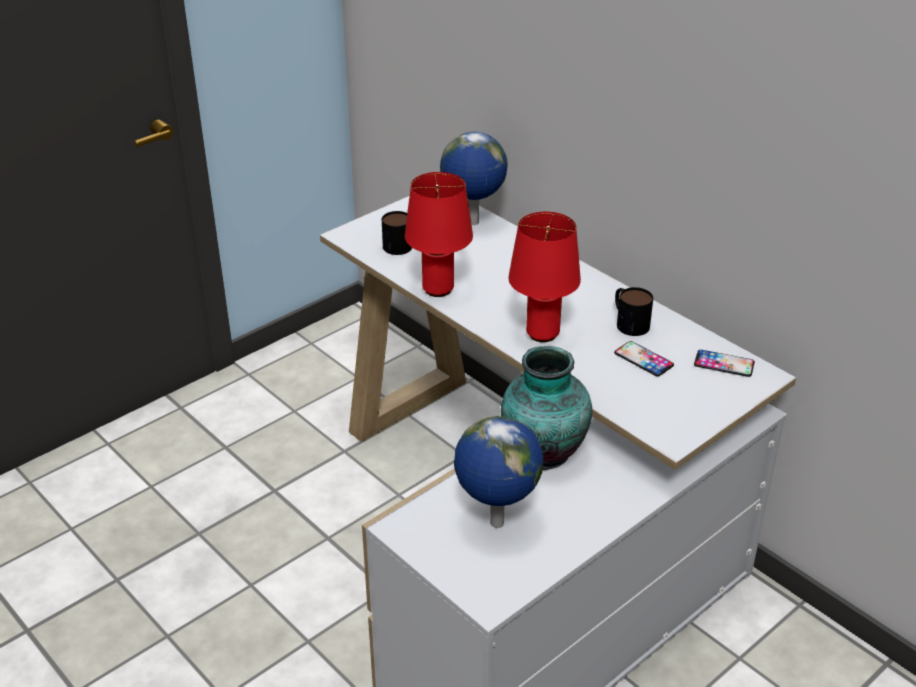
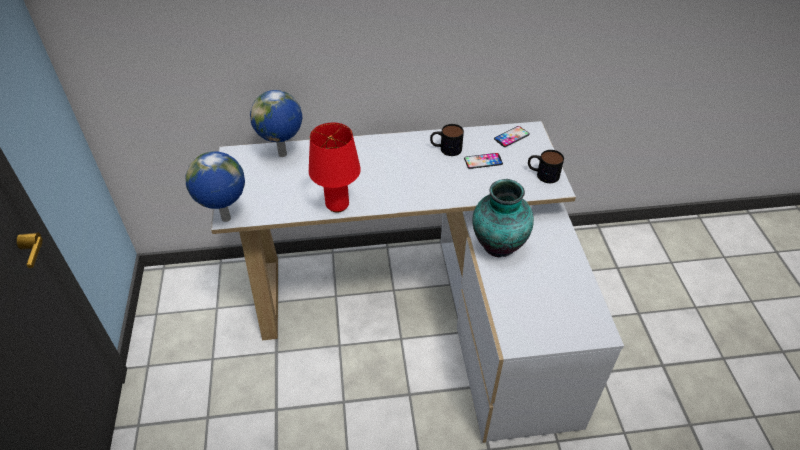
camera: 55 degrees left, 10 degrees up
mug [382,211,412,255] -> mug moved to [528,150,564,183]
globe [454,416,543,528] -> globe moved to [186,151,245,222]
red table lamp [509,212,581,342] -> none

